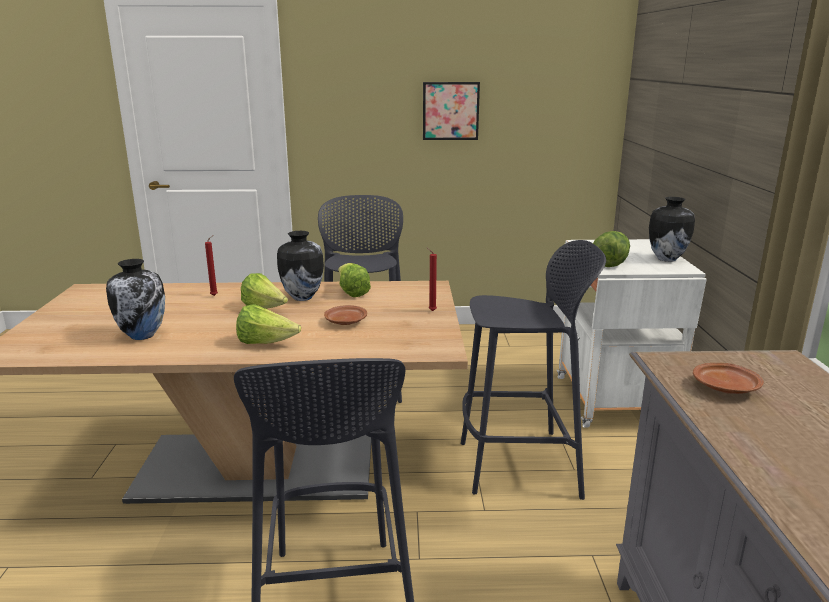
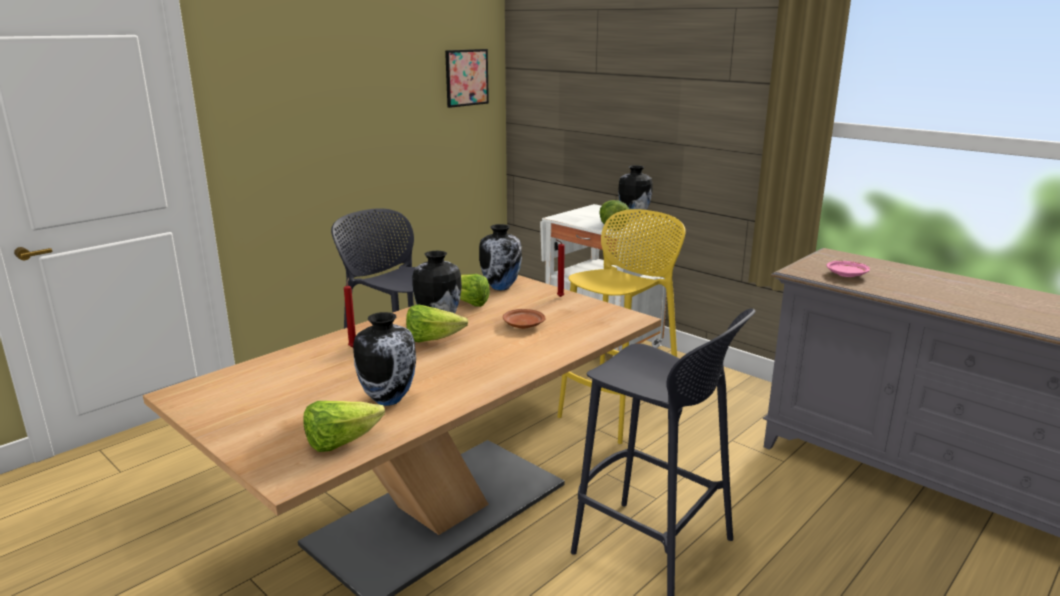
camera: 45 degrees left, 0 degrees up
lettuce [236,304,301,344] -> lettuce moved to [303,401,385,452]
picture [423,82,480,140] -> picture moved to [445,49,489,108]
grey stool [461,240,606,500] -> yellow stool [557,209,686,444]
brown plate [693,363,764,394] -> pink plate [827,261,870,277]
none -> vase [479,224,522,290]

